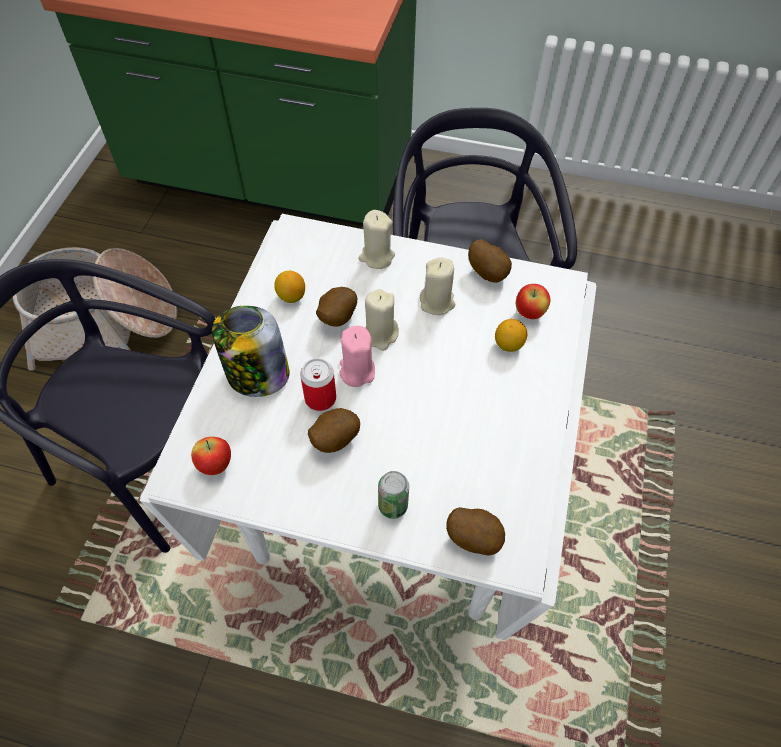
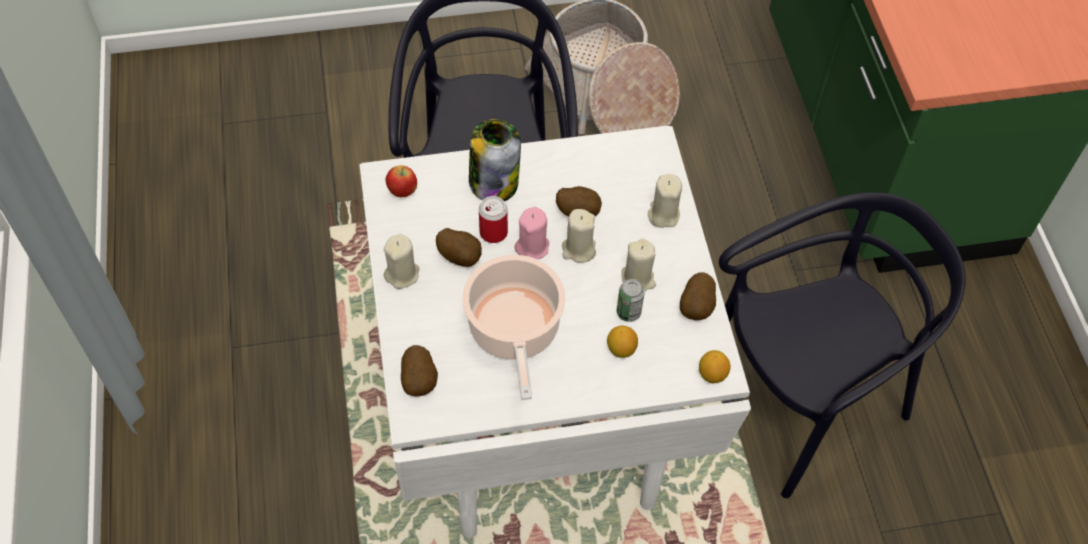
camera: 65 degrees right, 0 degrees up
lemon [274,271,305,303] -> lemon moved to [699,350,731,383]
can [378,471,409,519] -> can moved to [617,279,645,322]
apple [516,284,550,319] -> none
none -> beige candle [384,234,419,289]
none -> cooking pot [463,255,565,400]

